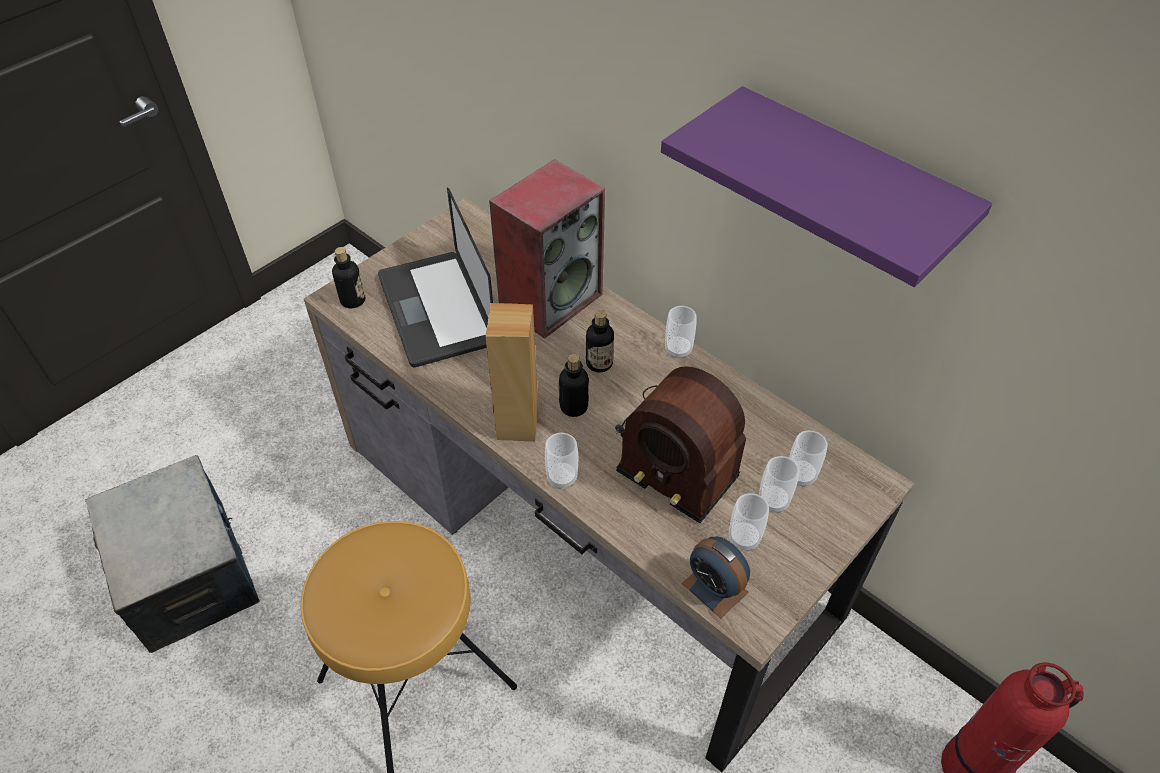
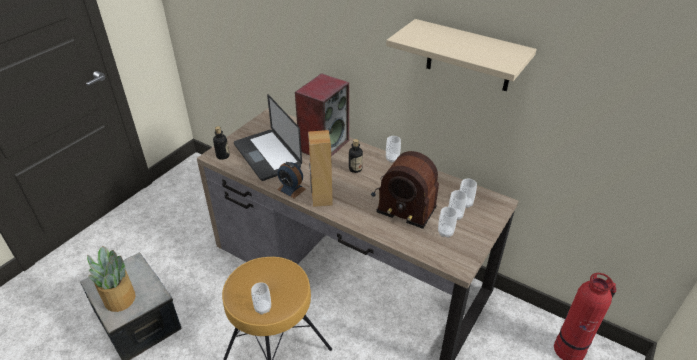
camera: 10 degrees left, 10 degrees down
cup [545,433,578,489] -> cup moved to [251,282,271,315]
bottle [559,354,589,417] -> none
purple shelf [661,86,992,287] -> beige shelf [386,19,537,91]
alarm clock [682,536,750,618] -> alarm clock moved to [277,162,306,198]
none -> potted plant [87,246,135,312]

